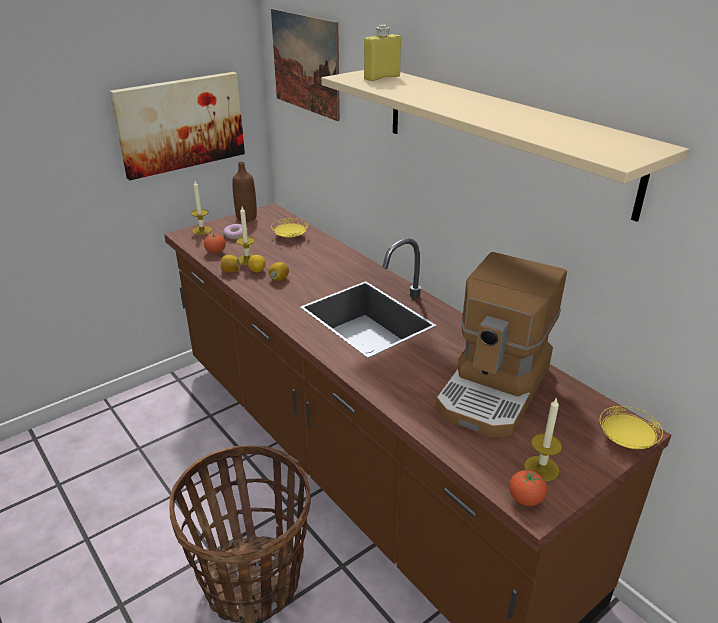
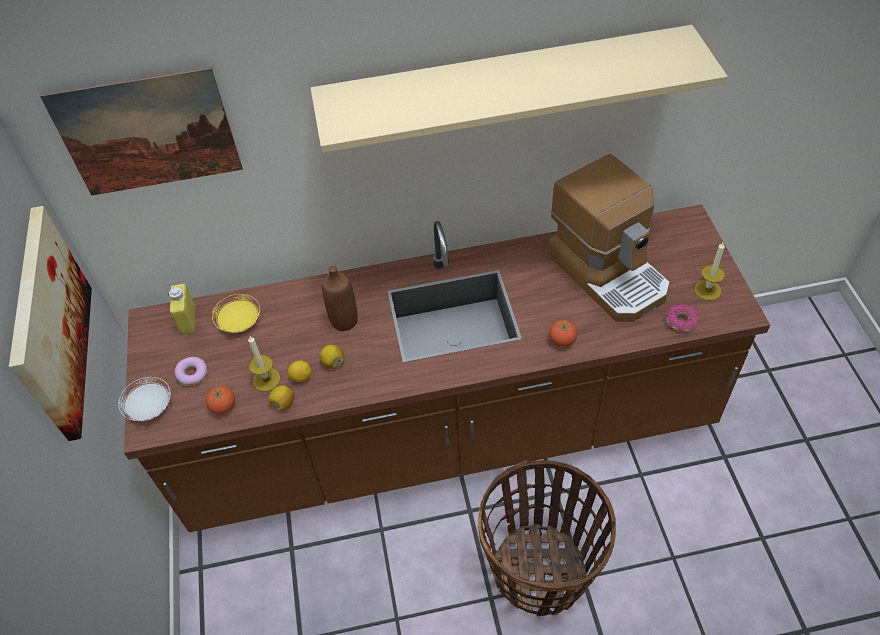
camera: 60 degrees left, 20 degrees up
candle [191,181,212,235] -> white plate [118,377,171,421]
brown bottle [232,162,257,222] -> brown bottle moved to [322,266,358,331]
yellow bottle [364,25,401,81] -> yellow bottle moved to [168,284,196,335]
tomato [509,469,547,506] -> tomato moved to [549,320,577,347]
yellow plate [600,406,663,449] -> none
none -> donut [665,304,699,332]

